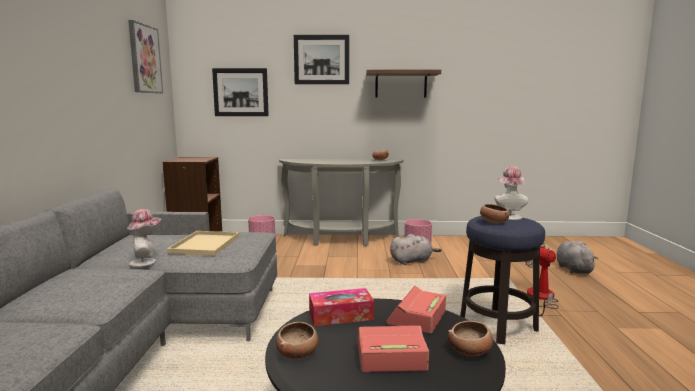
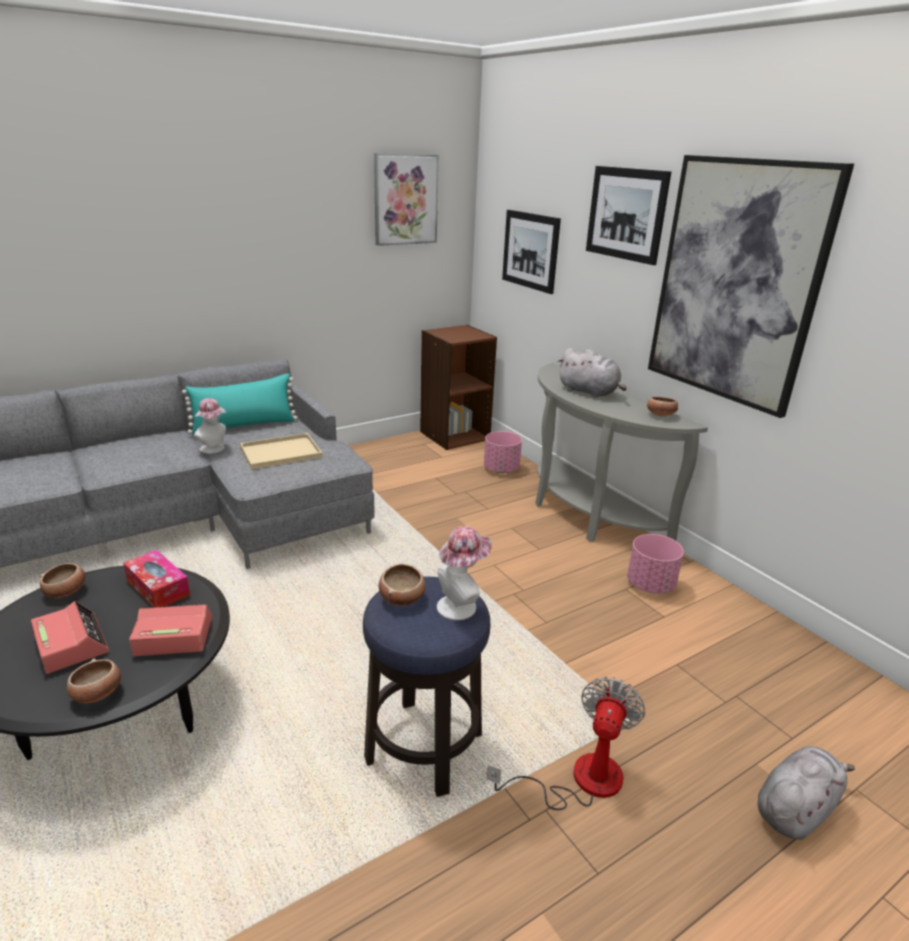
camera: 55 degrees right, 15 degrees up
shelf [366,70,441,97] -> picture [648,155,854,418]
grey plush toy [390,234,442,265] -> grey plush toy moved to [558,348,627,398]
none -> turquoise pillow [182,373,298,434]

